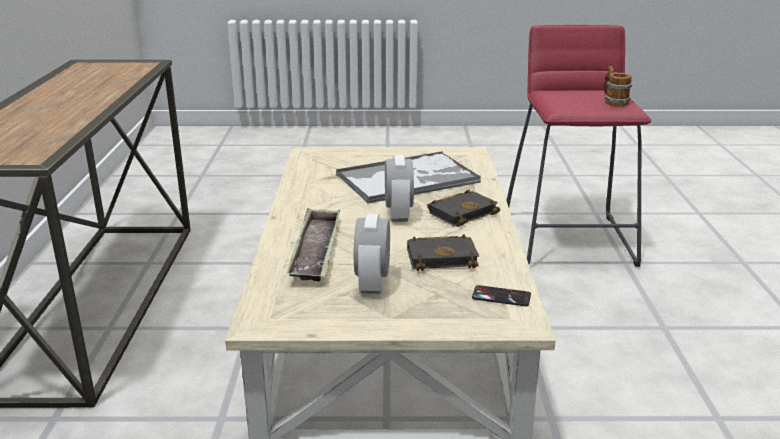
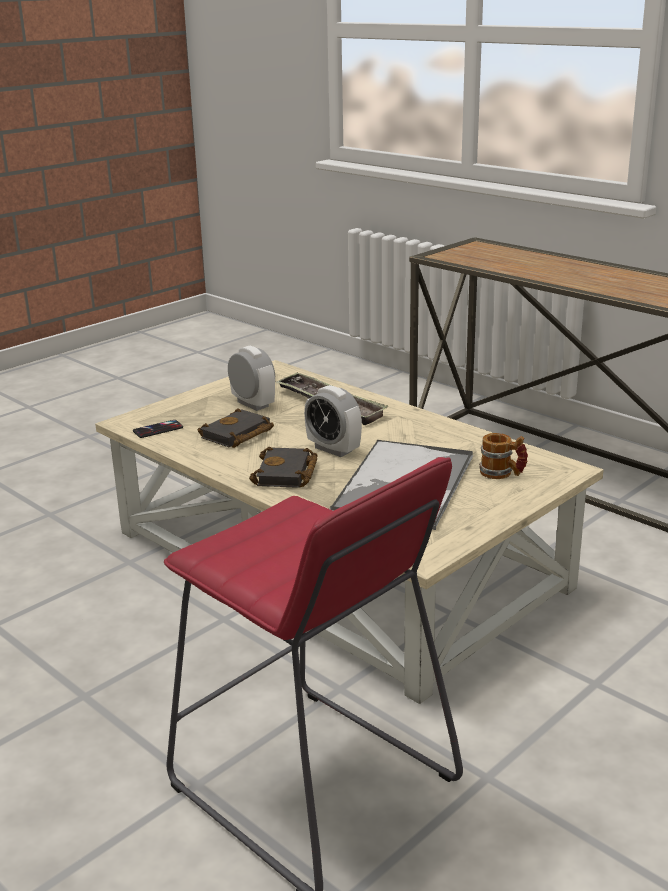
camera: 135 degrees right, 0 degrees up
mug [604,66,632,106] -> mug moved to [479,433,528,479]

